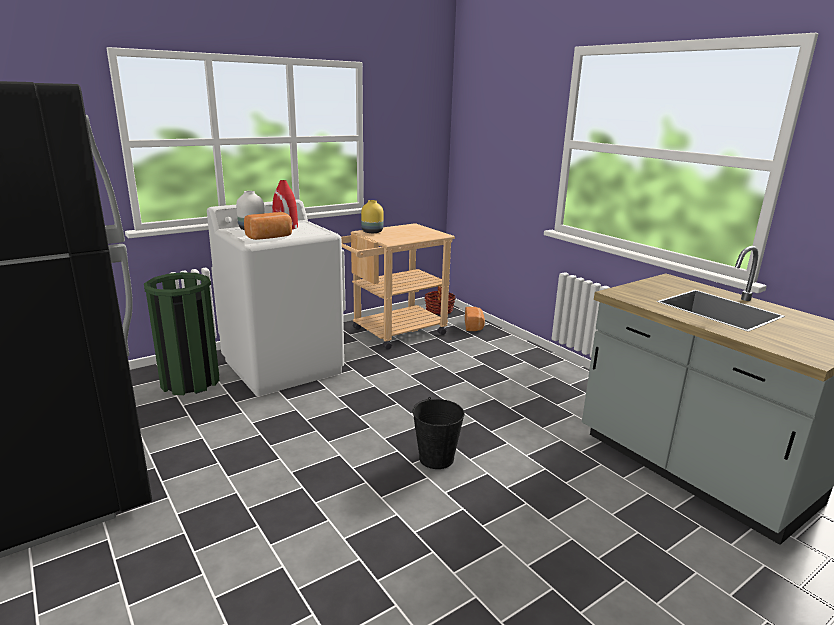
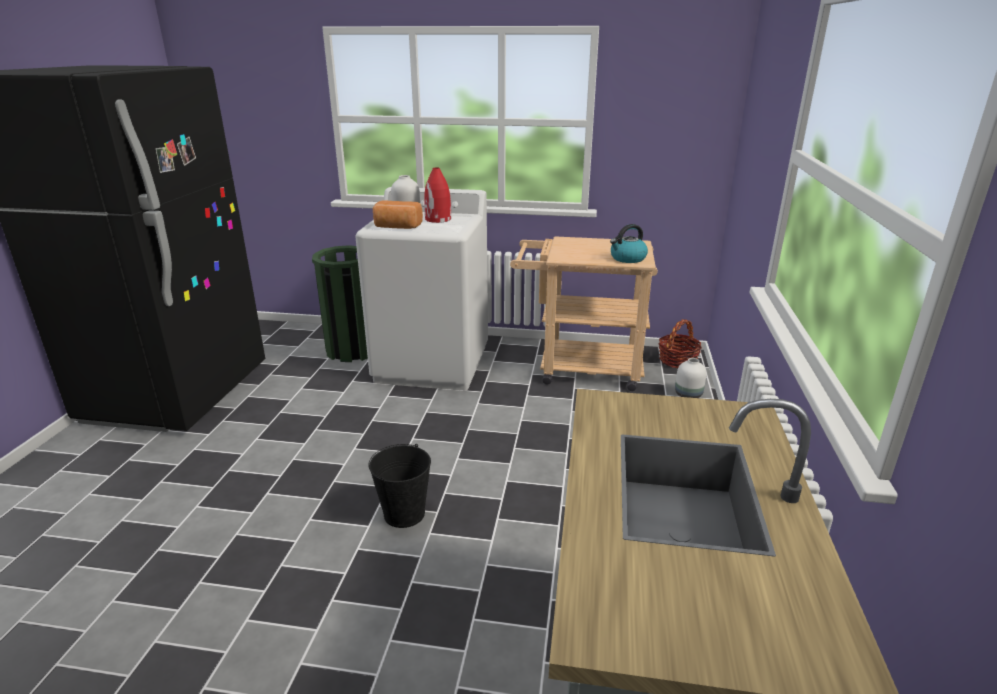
camera: 45 degrees right, 5 degrees up
yellow vase [361,200,384,233] -> none
bread [465,307,485,331] -> white vase [675,358,707,398]
none -> kettle [610,224,648,263]

